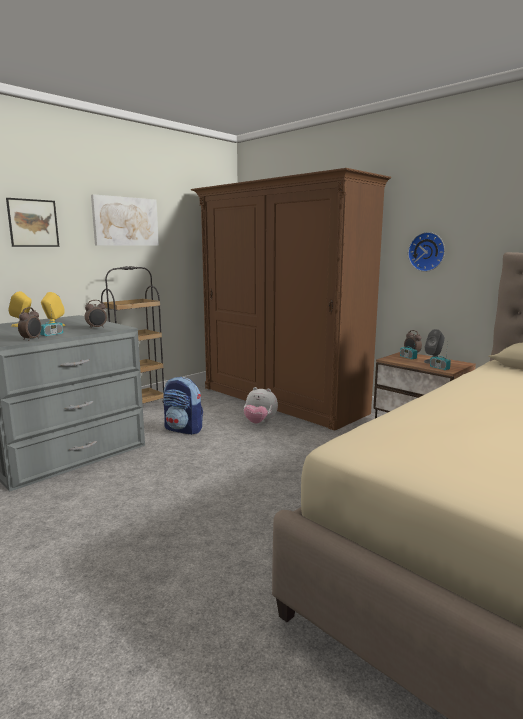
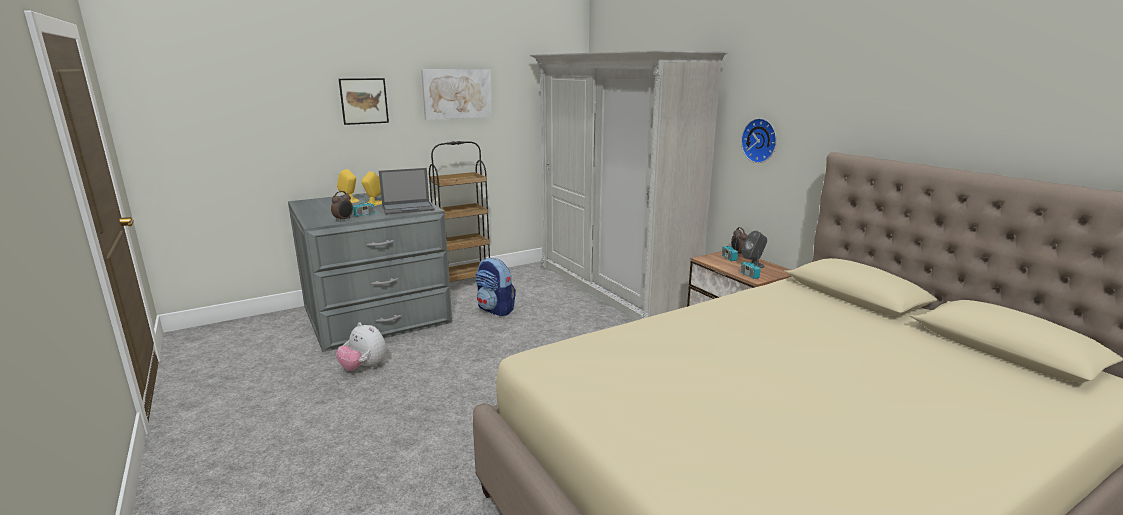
camera: 15 degrees right, 5 degrees up
alarm clock [85,300,107,329] -> laptop [379,168,435,215]
brown wardrobe [191,168,391,431] -> white wardrobe [530,50,728,321]
plush toy [244,387,278,423] -> plush toy moved to [336,322,387,371]

